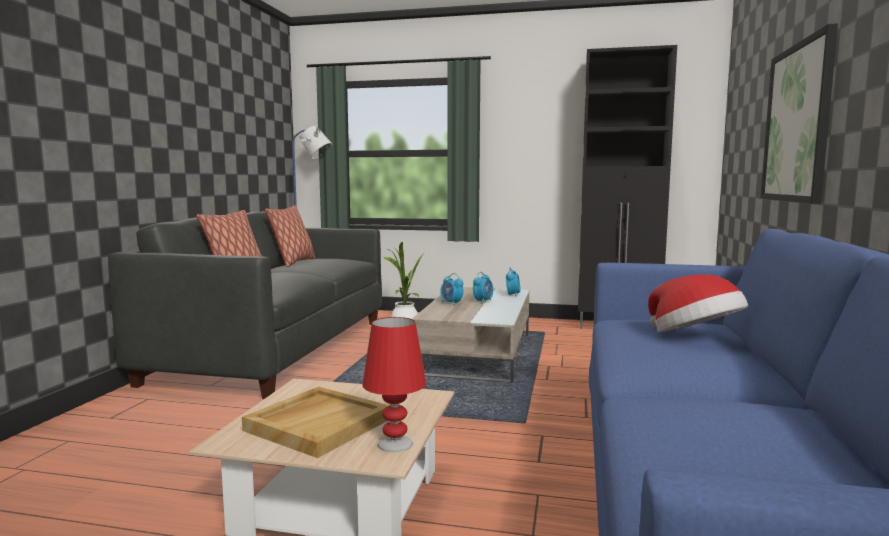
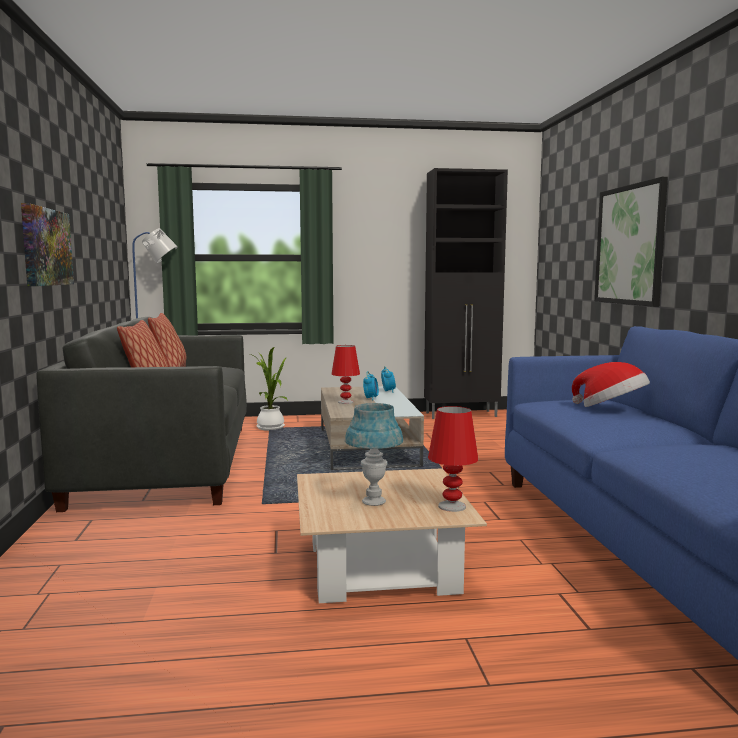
camera: 20 degrees left, 0 degrees up
beige tray [242,387,389,458] -> blue table lamp [345,403,403,506]
alarm clock [440,273,464,306] -> red table lamp [332,345,360,404]
none -> picture [21,203,74,286]

